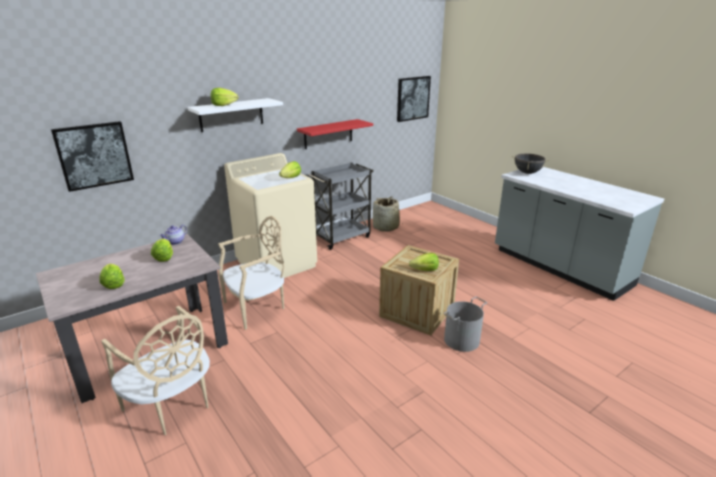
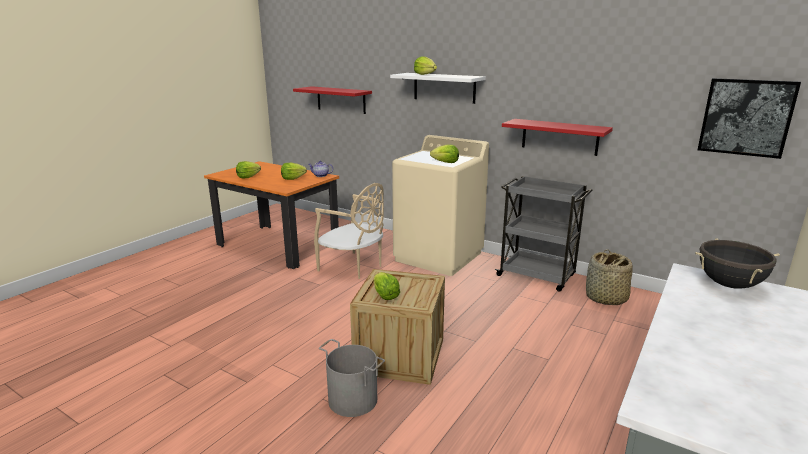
camera: 70 degrees right, 5 degrees down
beige dining table [36,234,228,403] -> orange dining table [204,161,339,269]
picture [51,121,134,192] -> red shelf [293,86,372,114]
beige chair [101,306,210,435] -> none

